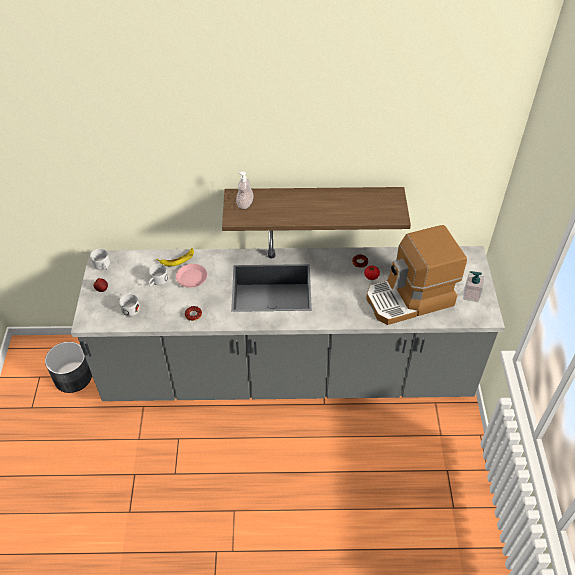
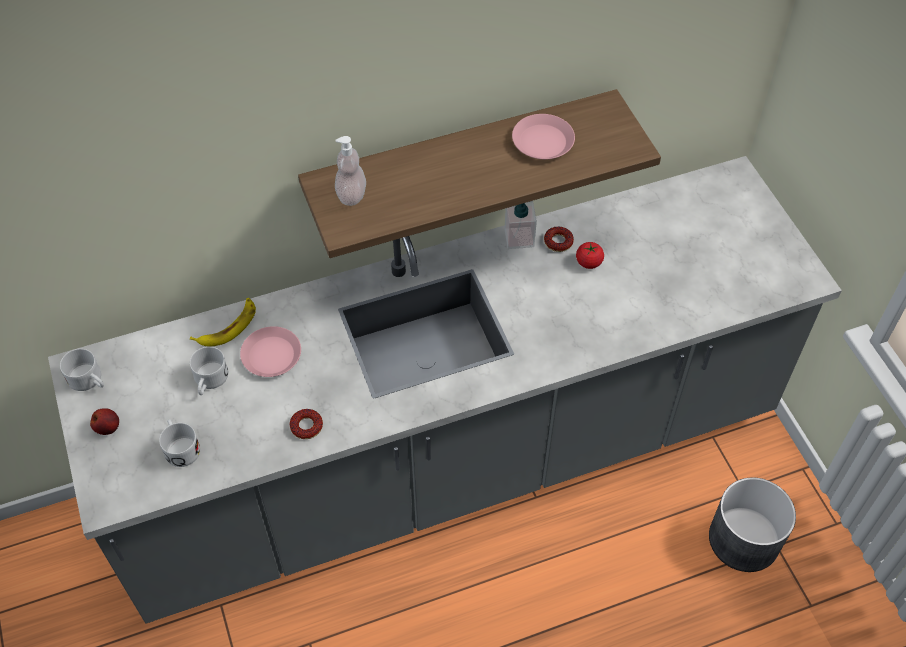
camera: 20 degrees left, 5 degrees up
grey planter [45,342,92,393] -> grey planter moved to [709,477,796,572]
coffee machine [366,225,467,325] -> none
soap dispenser [463,271,484,302] -> soap dispenser moved to [505,201,537,249]
none -> pink plate [512,114,575,159]

